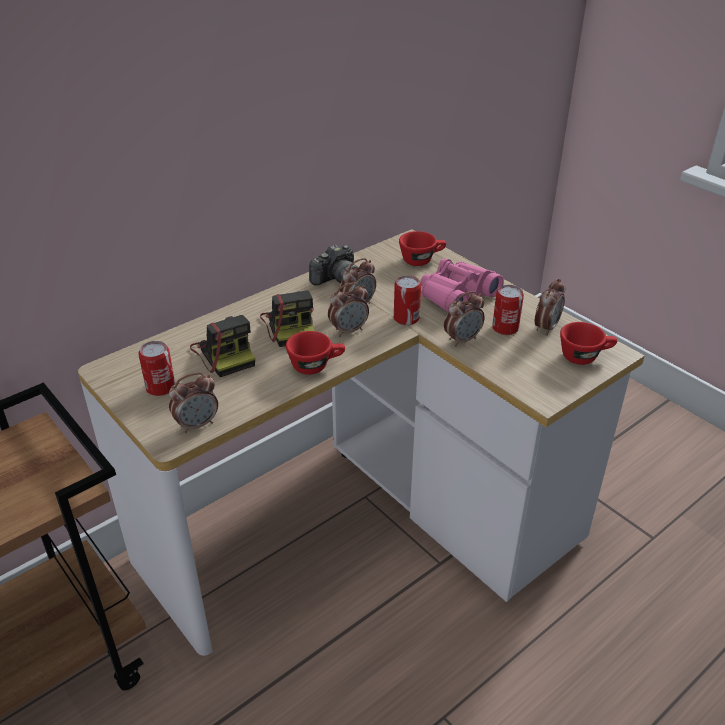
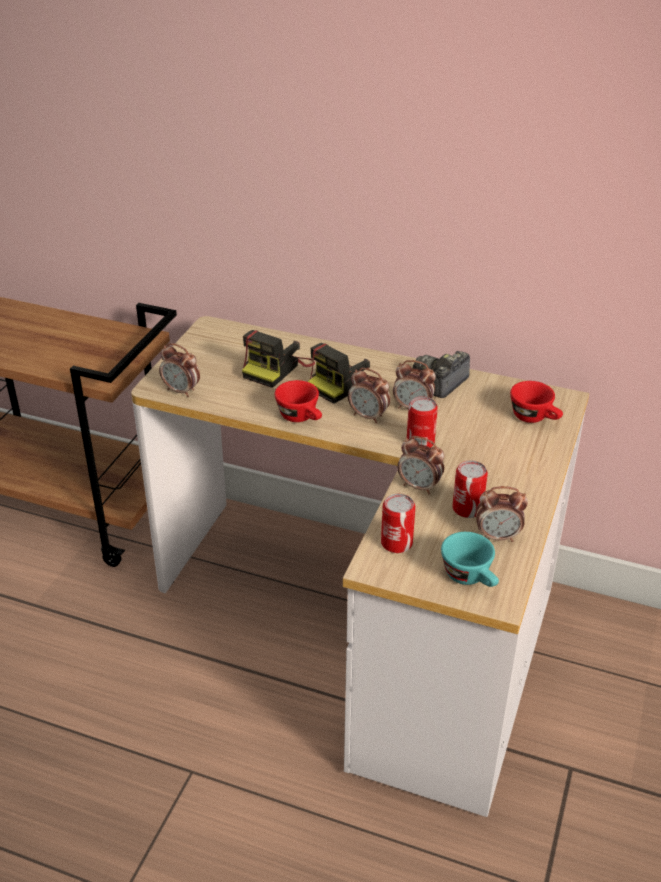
camera: 60 degrees right, 0 degrees up
can [138,341,175,396] -> can moved to [381,494,415,553]
camera [309,245,359,285] -> camera turned 105 degrees clockwise [413,351,470,398]
pink binoculars [420,258,504,312] -> none
red cup [560,322,617,365] -> turquoise cup [441,532,499,587]

